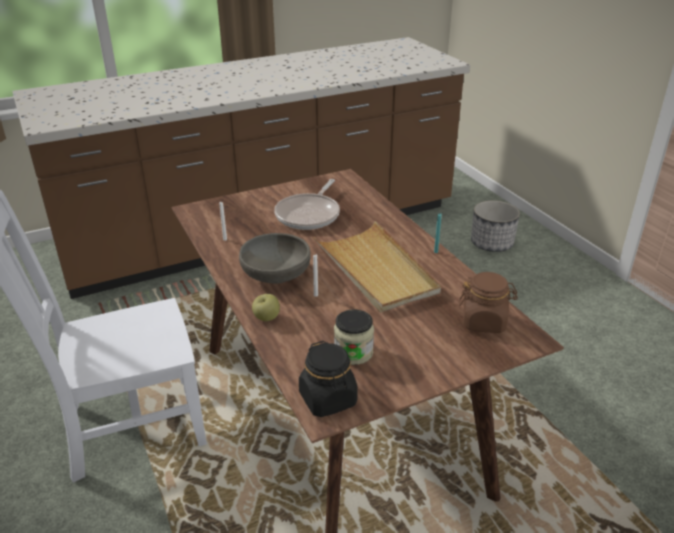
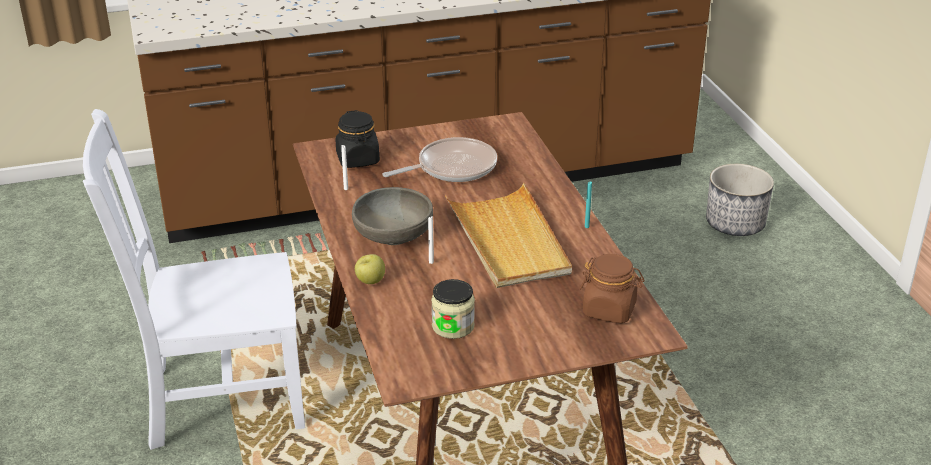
camera: 10 degrees right, 0 degrees up
frying pan [274,179,340,230] -> frying pan turned 150 degrees counterclockwise [382,137,497,182]
black jar [299,341,358,417] -> black jar moved to [336,110,380,168]

